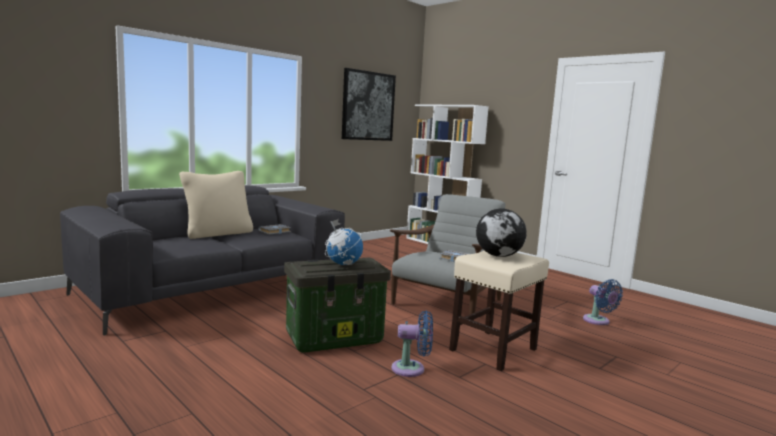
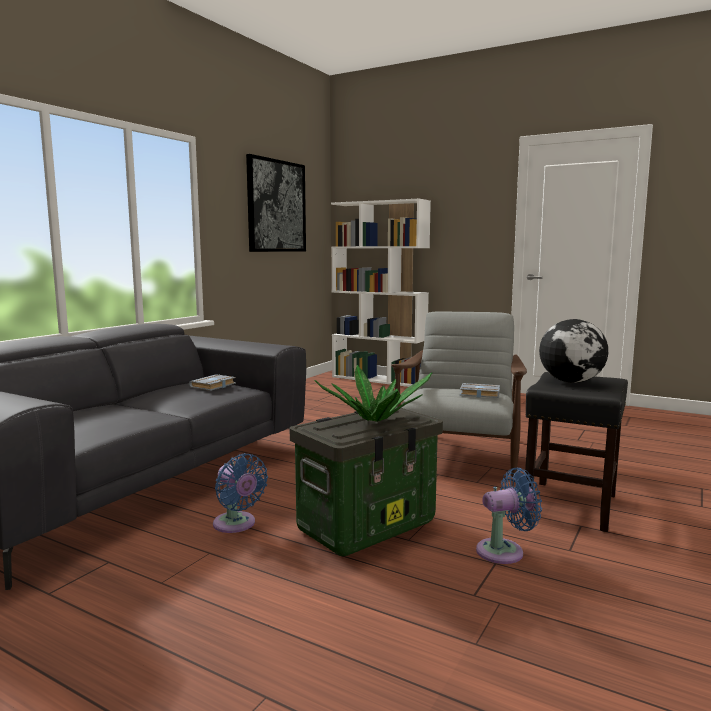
camera: 15 degrees left, 0 degrees up
beige pillow [179,171,253,239] -> none
globe [325,219,363,265] -> potted plant [314,365,432,422]
beige stool [449,250,549,371] -> black stool [522,372,628,532]
blue fan [583,279,623,325] -> blue fan moved to [213,453,268,533]

